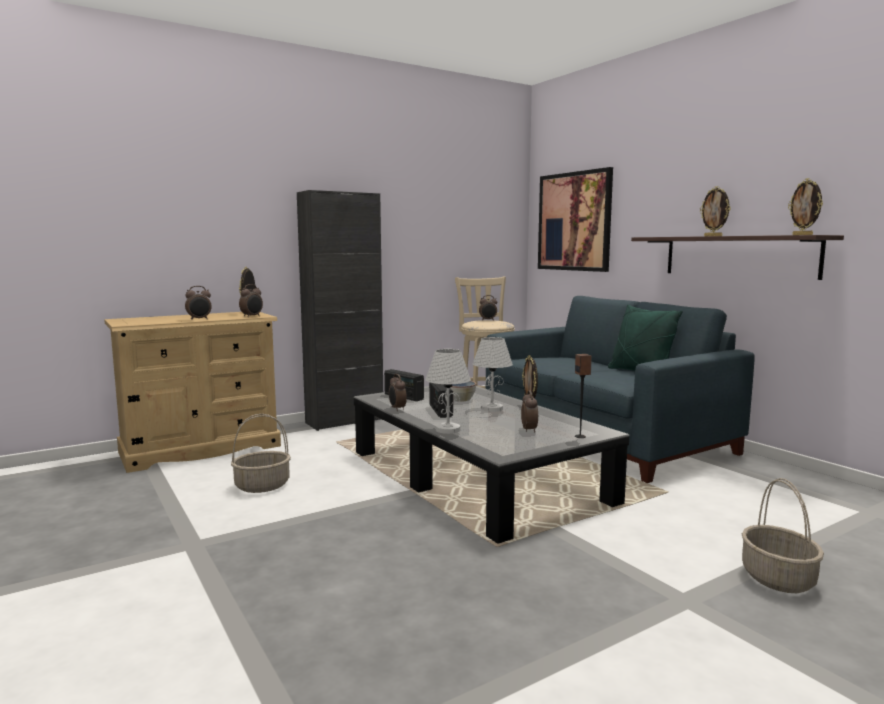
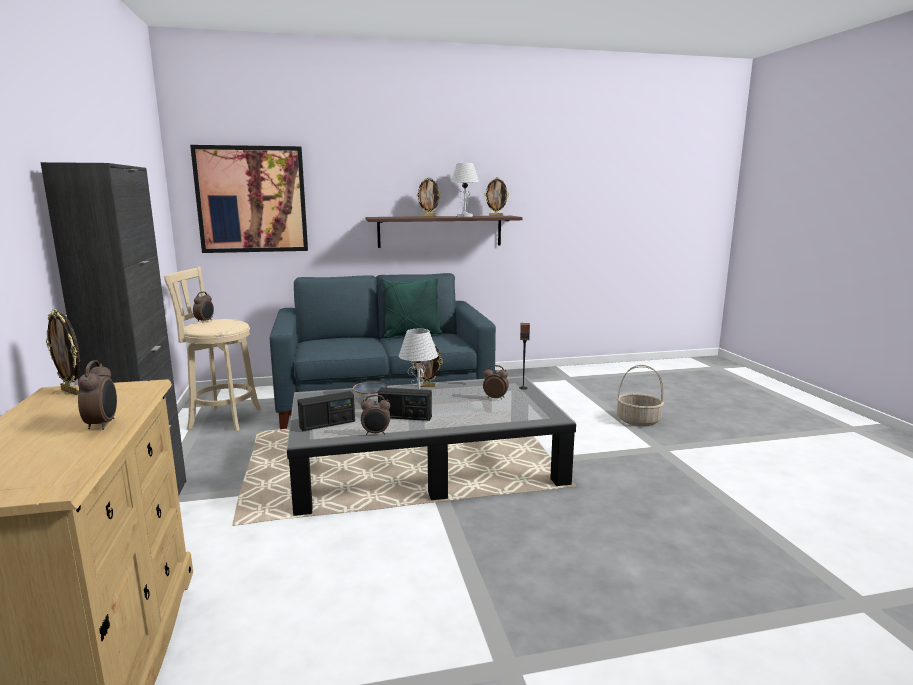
camera: 70 degrees left, 5 degrees up
basket [231,414,291,493] -> none
alarm clock [239,284,263,317] -> none
white table lamp [425,349,471,434] -> white table lamp moved to [451,163,479,217]

